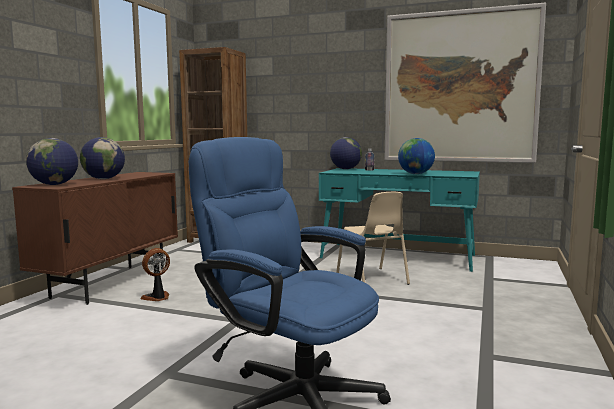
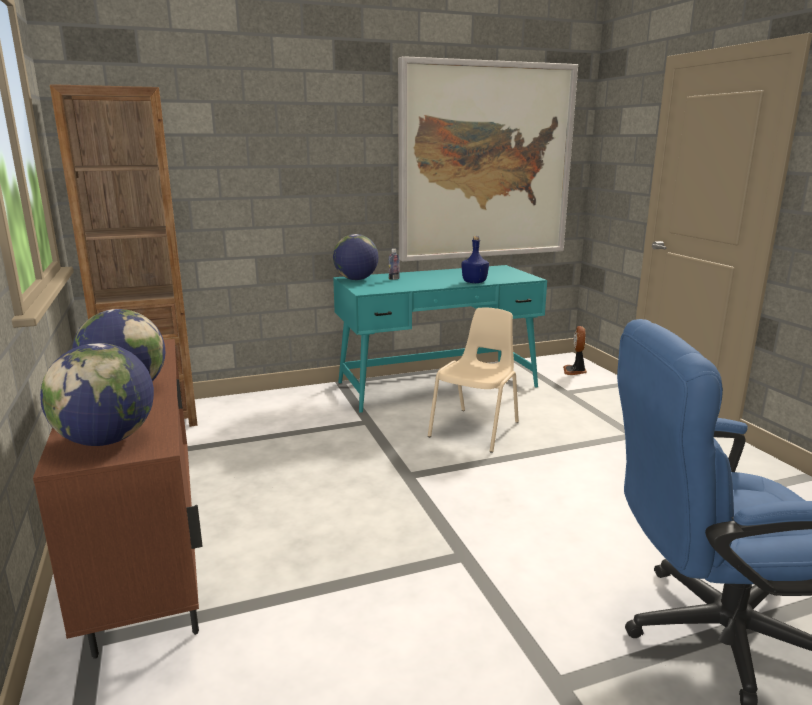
camera: 40 degrees left, 10 degrees up
fan [140,248,170,301] -> fan moved to [563,326,587,375]
beige chair [336,192,410,285] -> beige chair turned 90 degrees counterclockwise [428,307,519,453]
globe [398,138,435,174] -> blue bottle [462,236,489,283]

